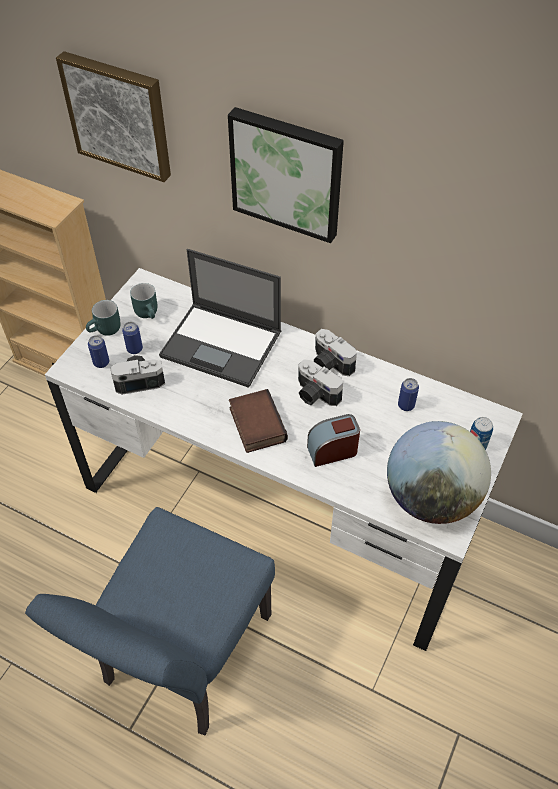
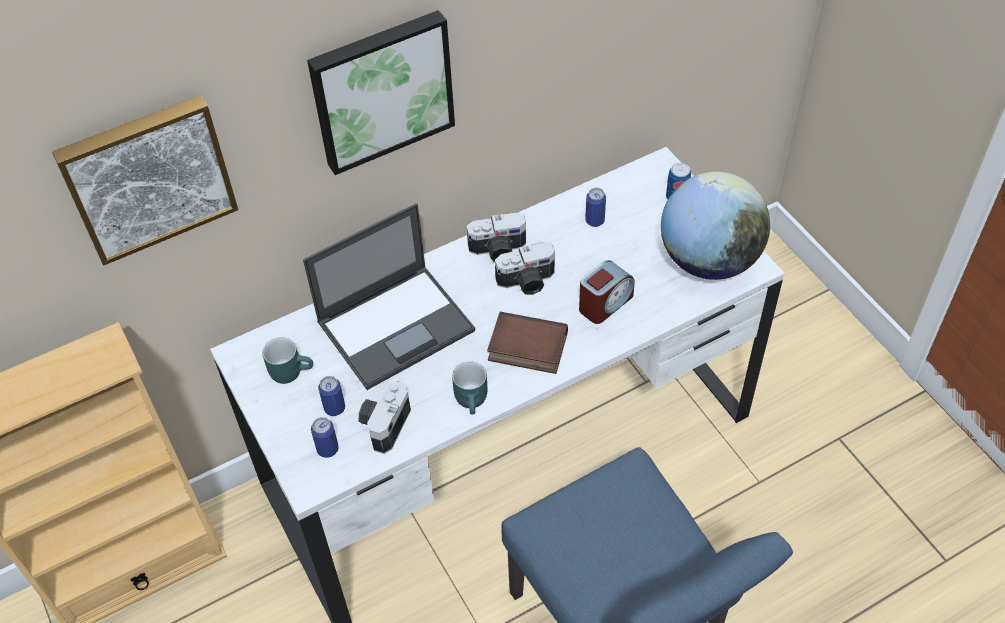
camera: 55 degrees left, 0 degrees up
turquoise mug [86,300,121,336] -> turquoise mug moved to [452,361,487,415]
alarm clock [307,414,360,467] -> alarm clock turned 150 degrees counterclockwise [579,260,635,324]

